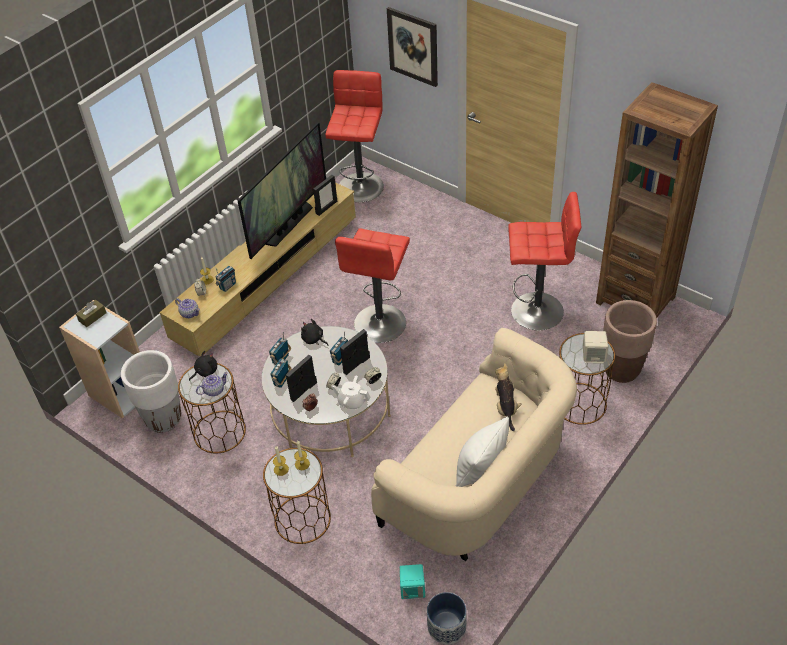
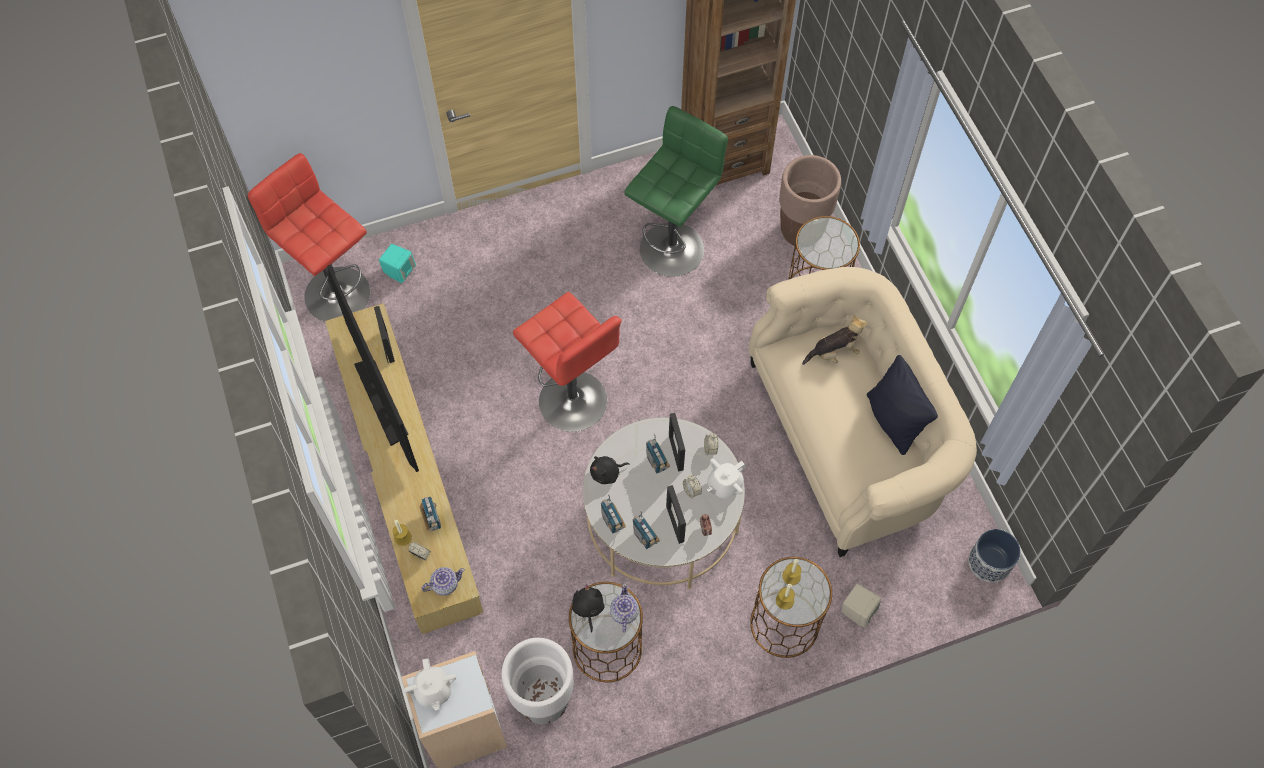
camera: 60 degrees left, 15 degrees up
brown tissue box [76,300,107,327] -> white teapot [404,658,456,711]
picture [387,7,438,87] -> none
turquoise speaker [400,564,425,599] -> turquoise speaker moved to [379,244,416,283]
white pillow [456,416,509,487] -> black pillow [867,355,938,455]
plush toy [495,363,521,431] -> plush toy turned 135 degrees clockwise [802,315,868,365]
red stool [508,192,581,330] -> green stool [624,106,728,277]
beige speaker [583,331,608,364] -> beige speaker moved to [842,583,881,627]

